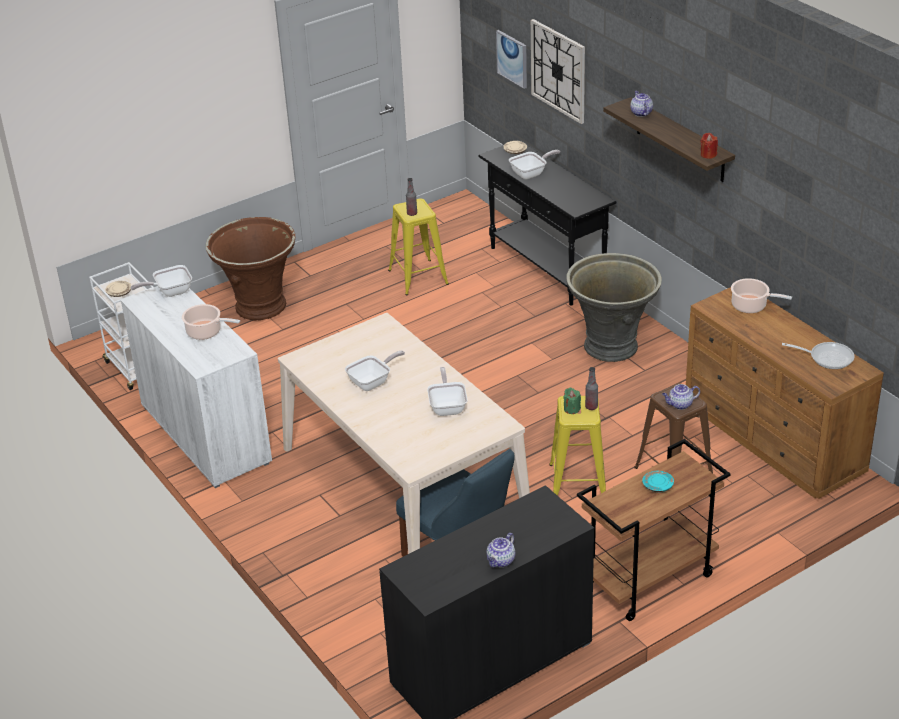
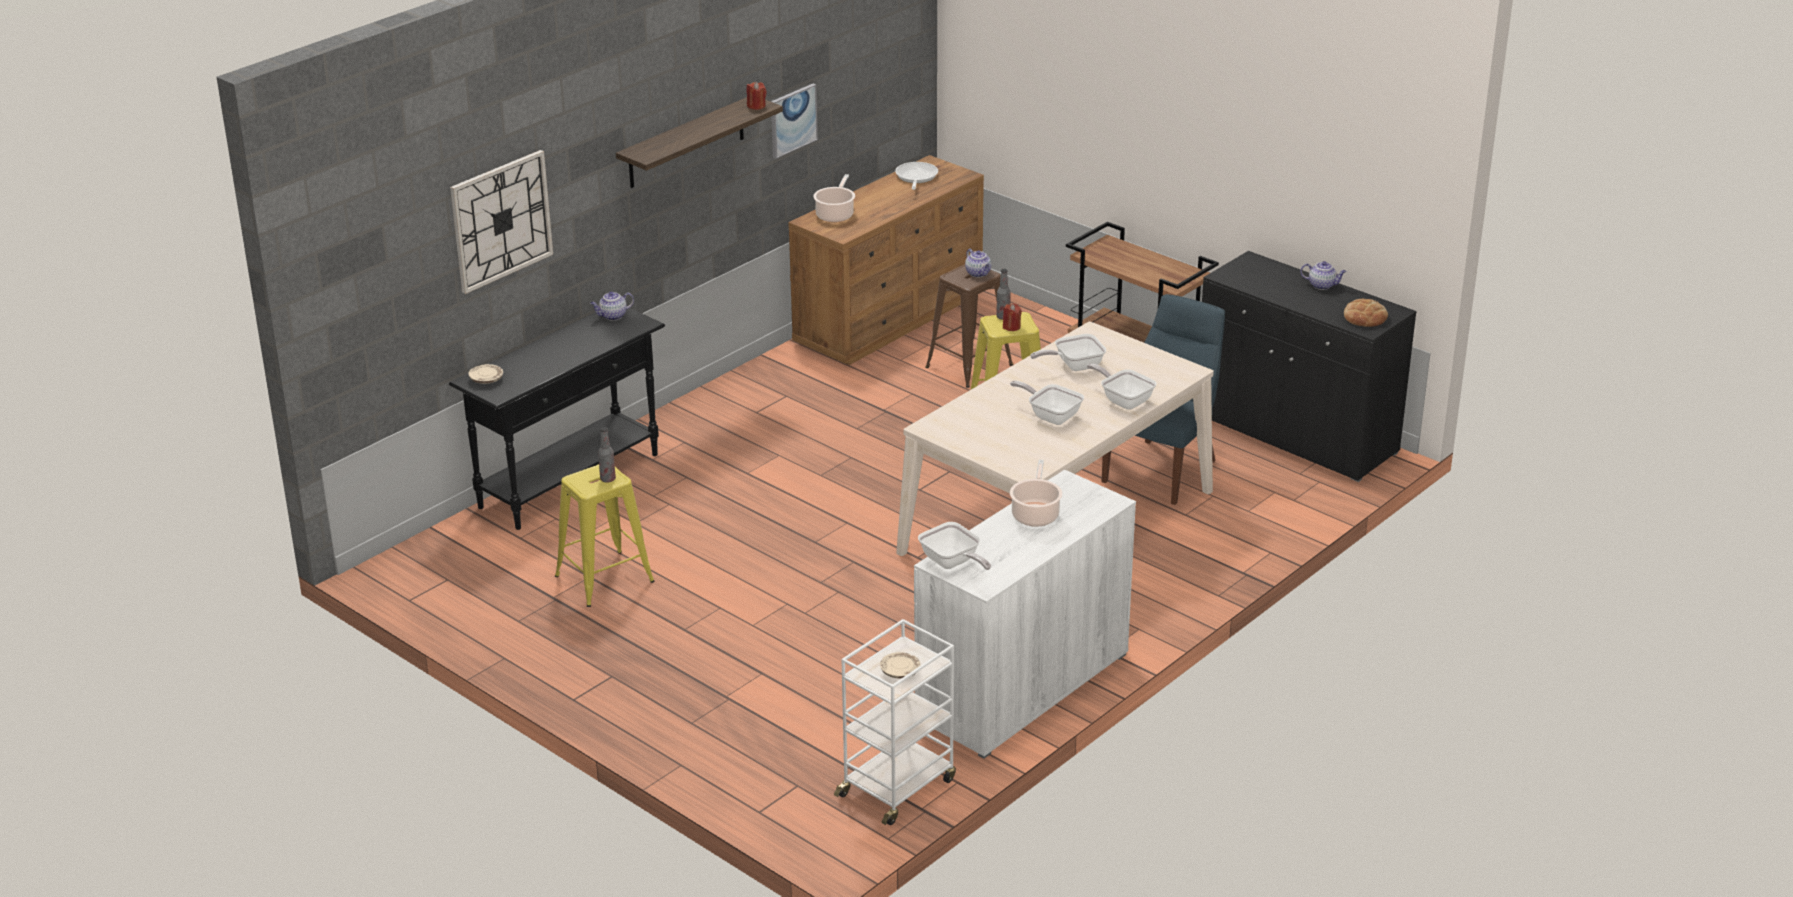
camera: 105 degrees left, 5 degrees down
brown planter [205,217,296,320] -> none
picture [496,30,527,89] -> picture moved to [771,84,818,159]
frying pan [509,150,560,179] -> frying pan moved to [1087,363,1157,410]
green candle [563,387,581,414] -> red candle [1003,303,1022,331]
grey planter [566,253,662,362] -> none
teapot [630,91,653,117] -> teapot moved to [590,292,634,321]
turquoise plate [642,471,674,492] -> none
none -> bread [1344,299,1388,327]

